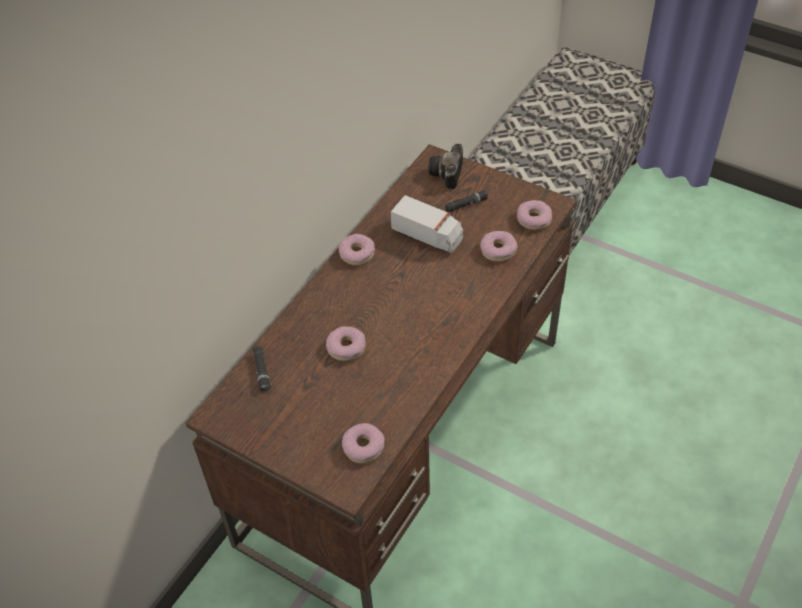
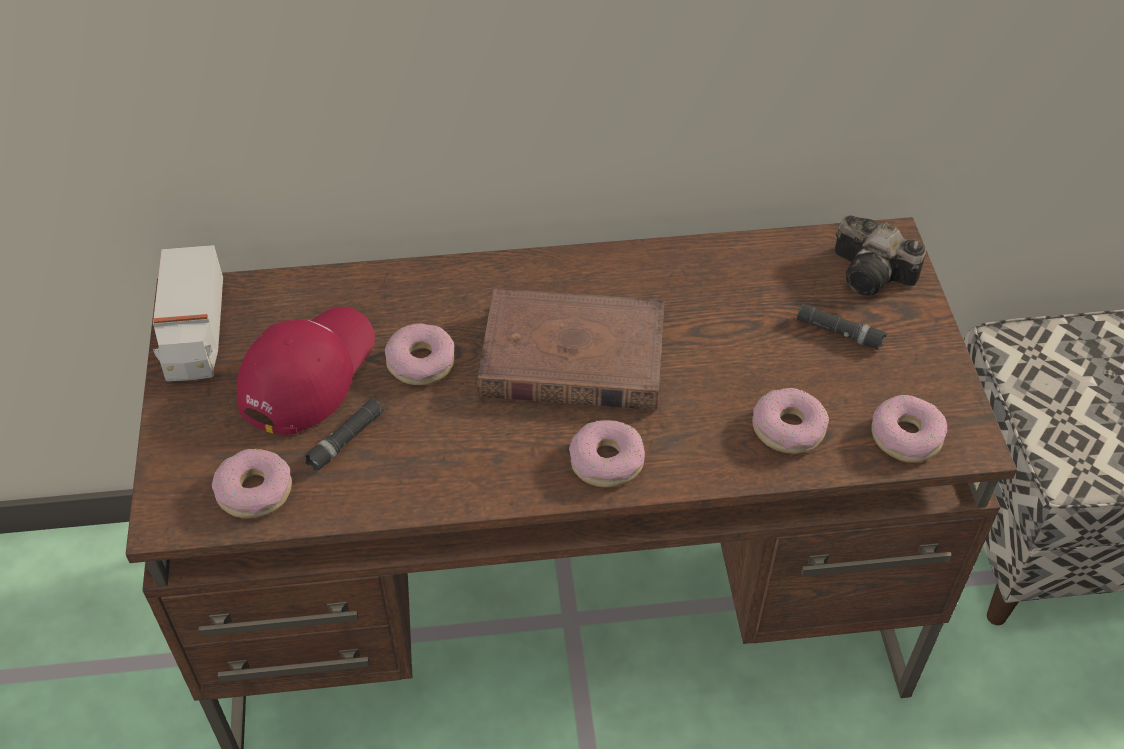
camera: 50 degrees right, 0 degrees up
black flashlight [253,346,271,392] -> black flashlight moved to [304,398,384,472]
donut [339,234,375,266] -> donut moved to [569,420,645,488]
toy truck [391,195,463,253] -> toy truck moved to [153,245,223,381]
camera [428,144,463,190] -> camera turned 120 degrees counterclockwise [835,215,926,296]
none -> red cap [237,307,375,435]
none -> brown book [477,288,664,410]

